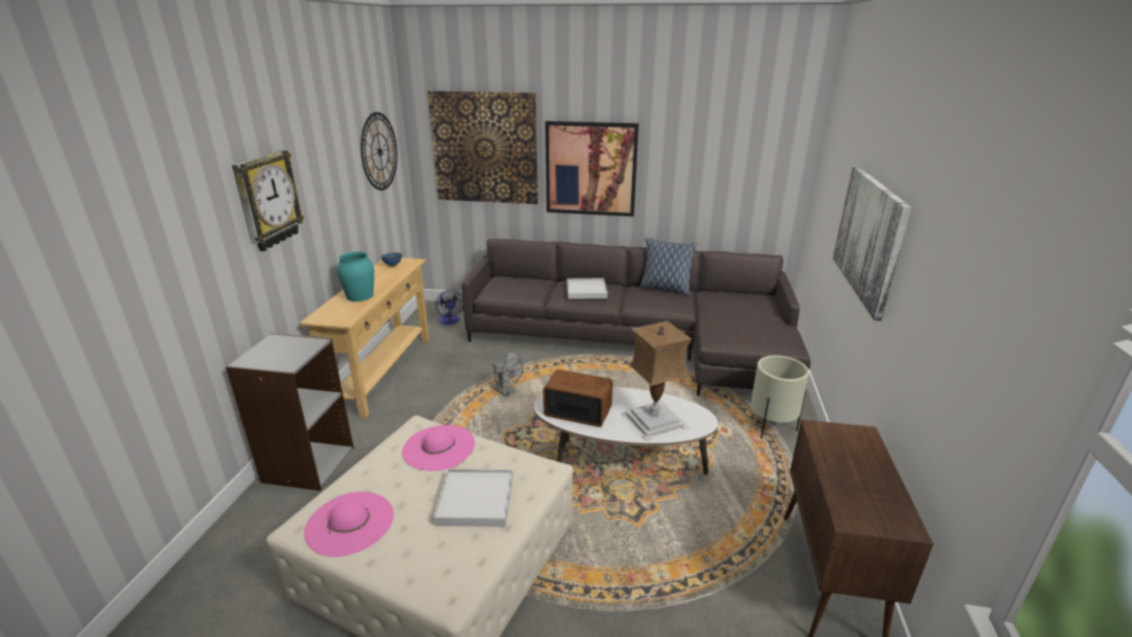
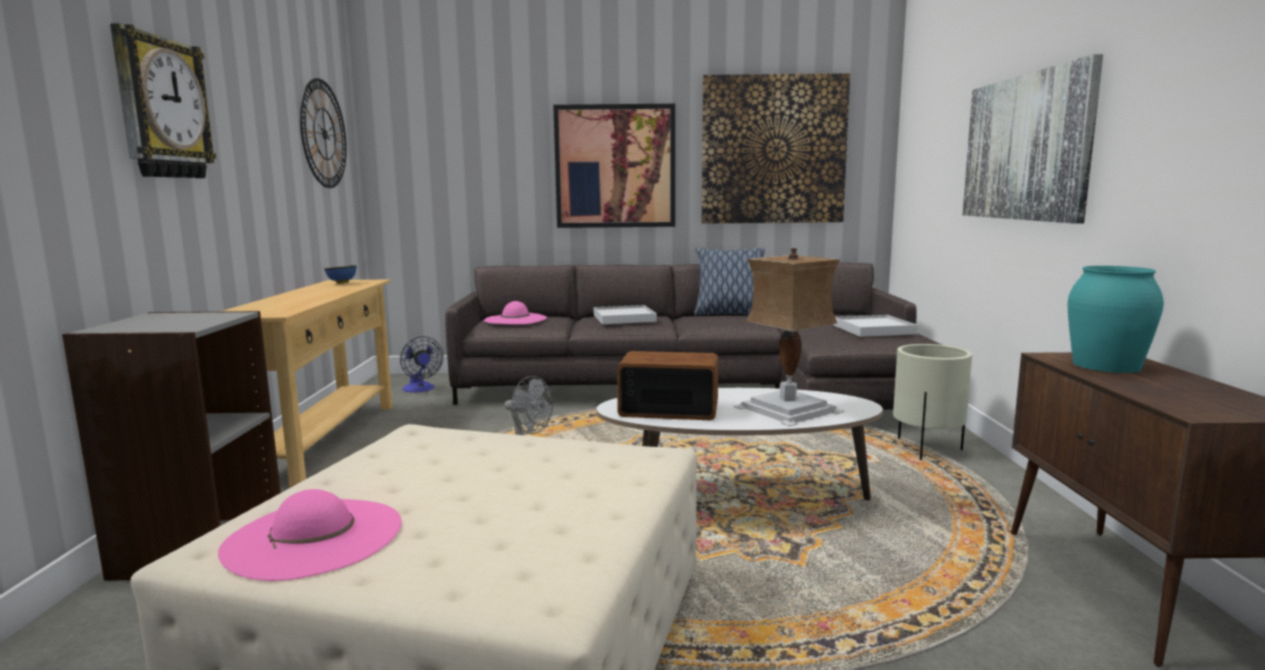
camera: 10 degrees left, 15 degrees down
turquoise vase [337,252,374,302] -> turquoise vase moved to [1068,266,1164,373]
pink hat [402,425,475,471] -> pink hat moved to [484,301,547,325]
picture [428,91,538,204] -> picture moved to [702,73,850,224]
white tray [433,469,513,527] -> white tray moved to [834,315,918,337]

